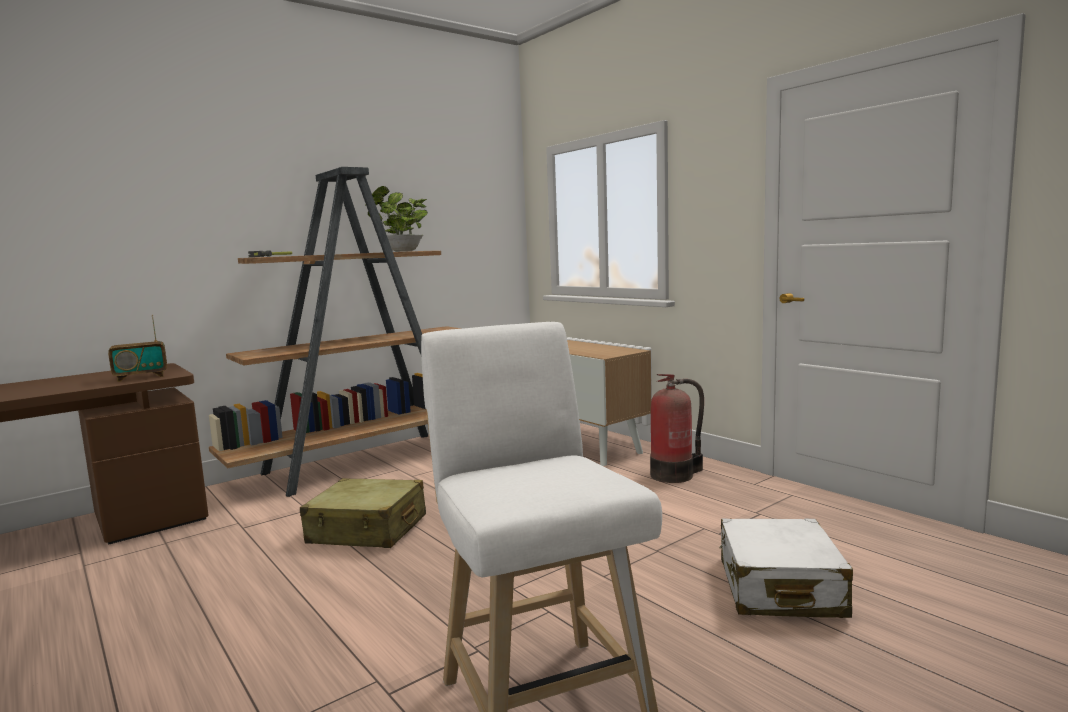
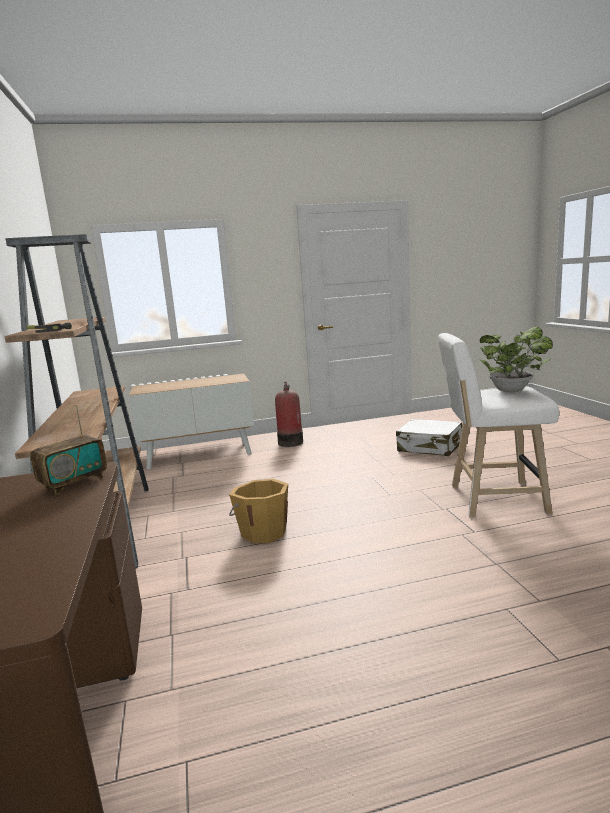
camera: 65 degrees left, 5 degrees up
radio [108,315,167,382] -> radio turned 45 degrees clockwise [30,405,107,495]
beige suitcase [300,478,426,548] -> orange bucket [229,479,288,543]
potted plant [365,186,428,252] -> potted plant moved to [479,327,553,392]

